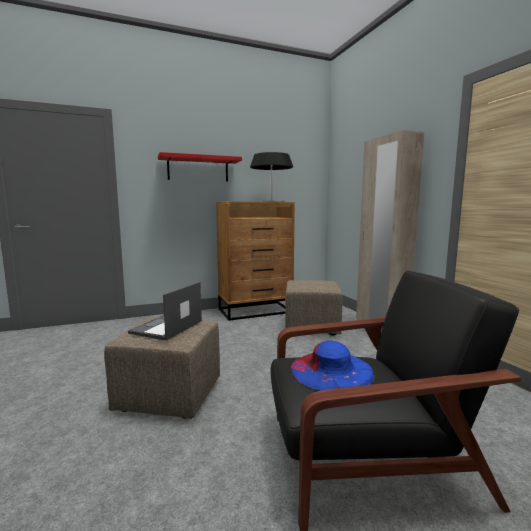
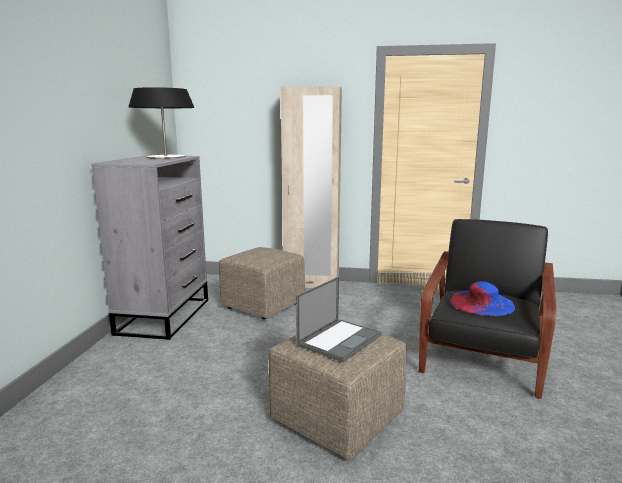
camera: 60 degrees left, 5 degrees up
laptop [128,282,202,341] -> laptop turned 105 degrees counterclockwise [296,277,382,362]
red shelf [158,152,242,182] -> none
brown dresser [216,201,295,321] -> grey dresser [91,155,208,340]

